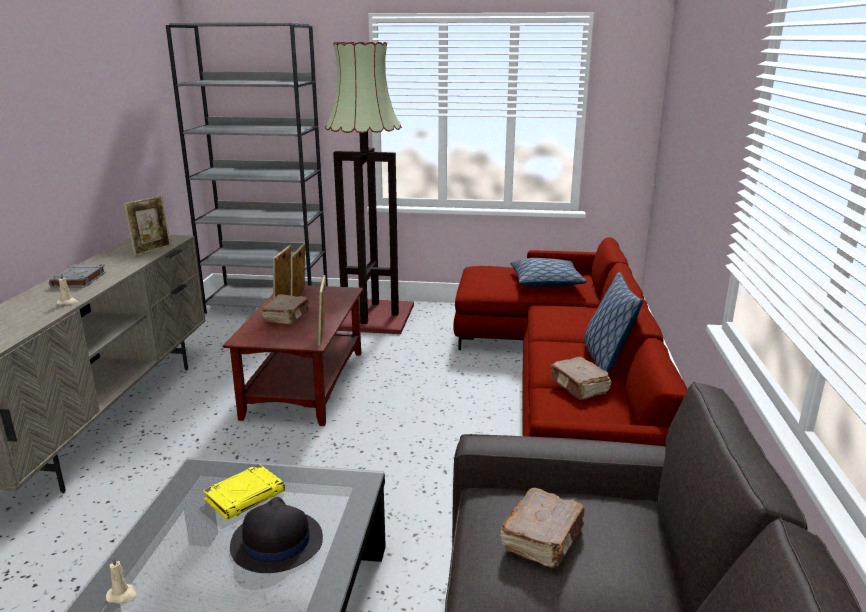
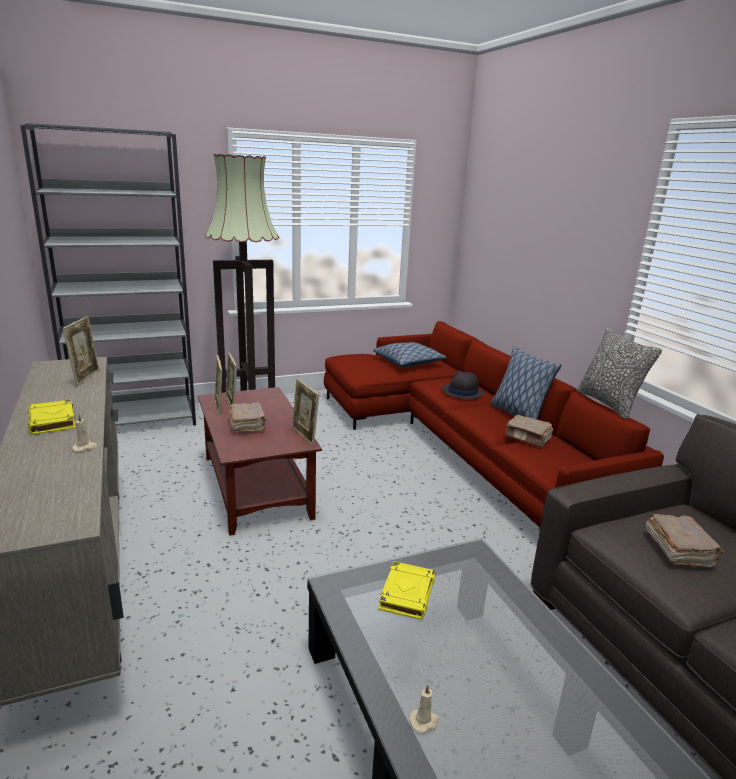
camera: 30 degrees left, 0 degrees up
grey book [49,265,106,288] -> yellow book [28,399,75,435]
black hat [230,497,323,573] -> black hat moved to [442,371,484,399]
none -> pillow [576,328,662,419]

